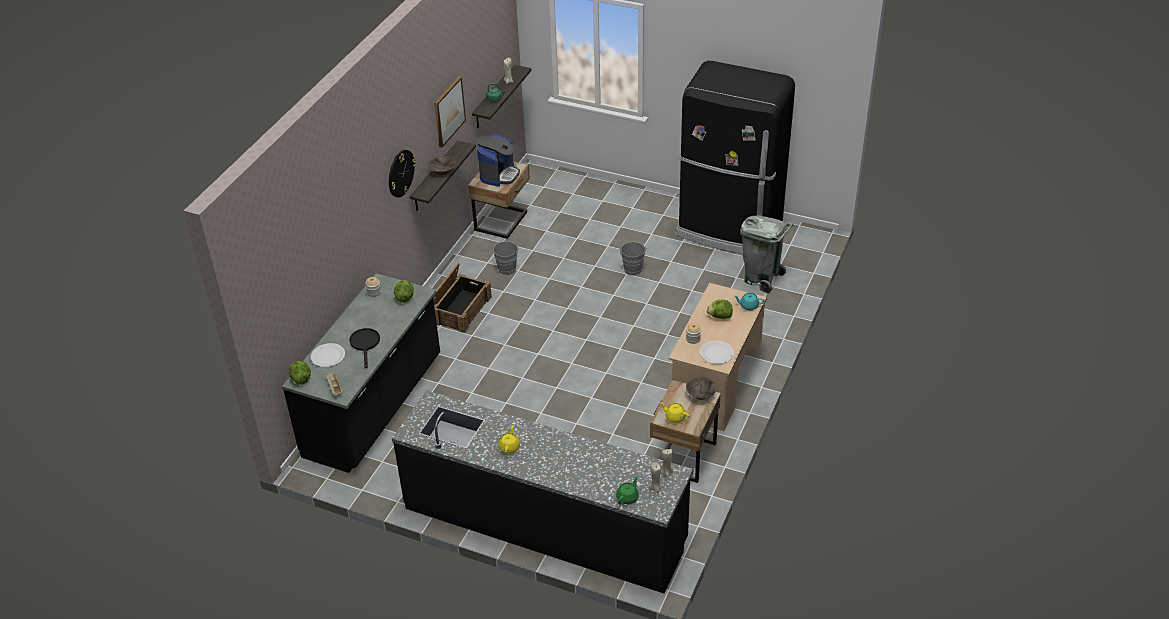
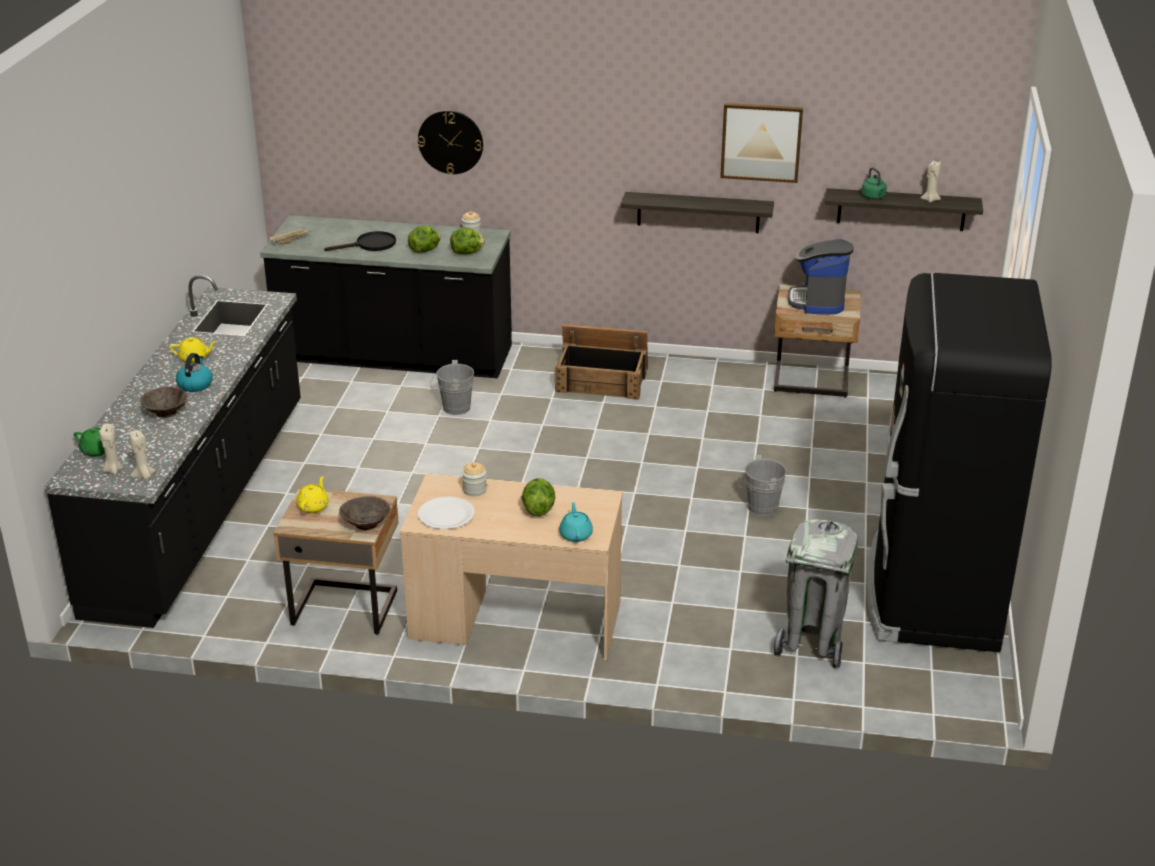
camera: 75 degrees right, 10 degrees down
lettuce [289,361,311,385] -> lettuce moved to [408,226,440,253]
white plate [311,343,345,367] -> none
wall clock [389,150,416,198] -> wall clock moved to [418,110,483,174]
brown bowl [428,156,456,175] -> brown bowl moved to [141,387,188,418]
coffee machine [477,133,520,187] -> coffee machine turned 90 degrees clockwise [788,239,854,315]
grey bucket [492,241,519,275] -> grey bucket moved to [430,360,474,415]
none -> kettle [176,353,213,392]

